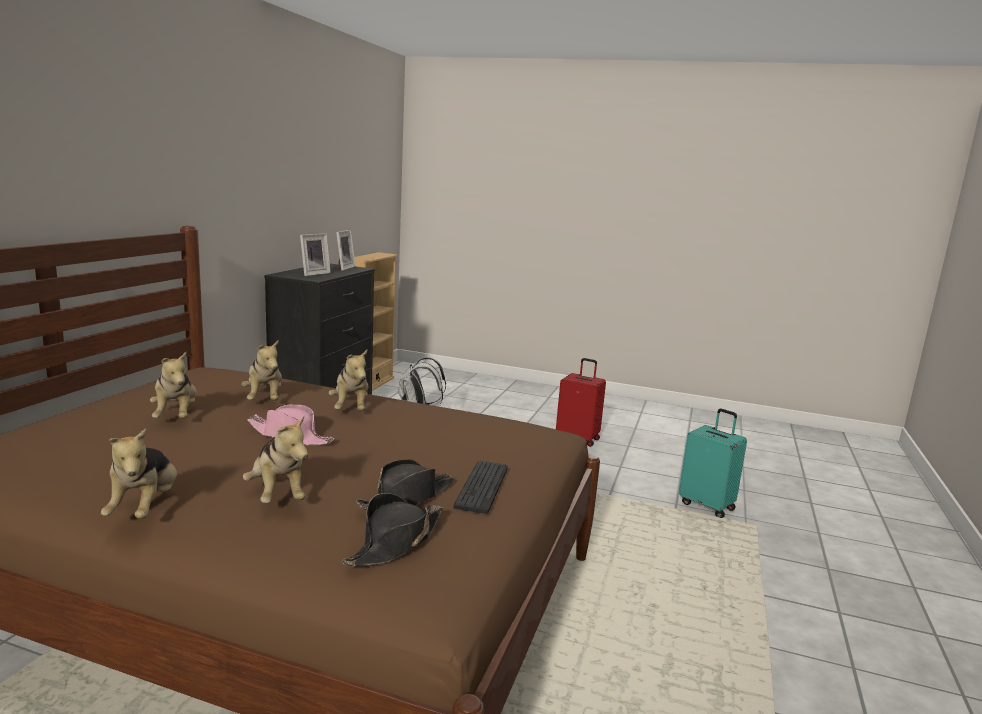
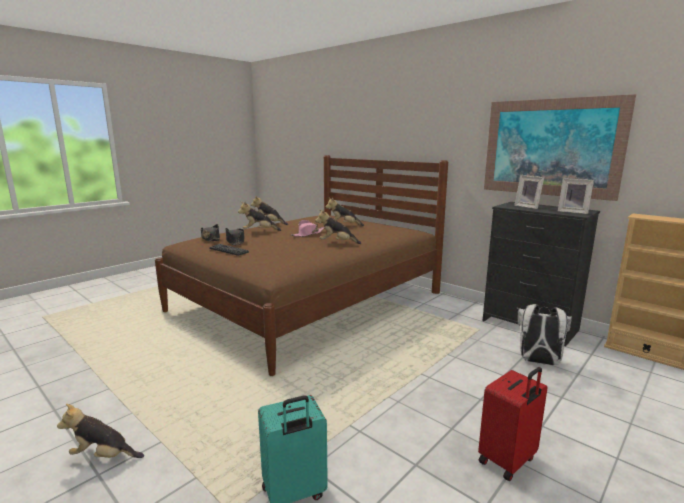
camera: 115 degrees right, 0 degrees up
plush toy [241,339,282,400] -> plush toy moved to [57,404,144,458]
none -> picture [484,94,636,201]

